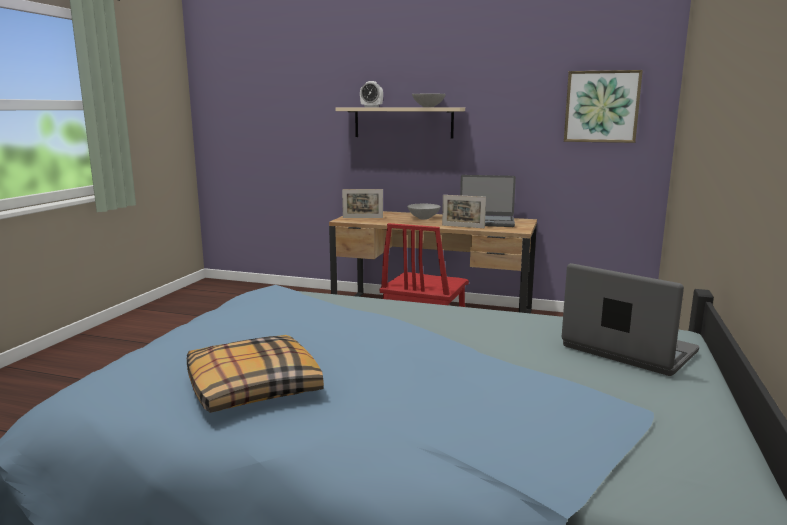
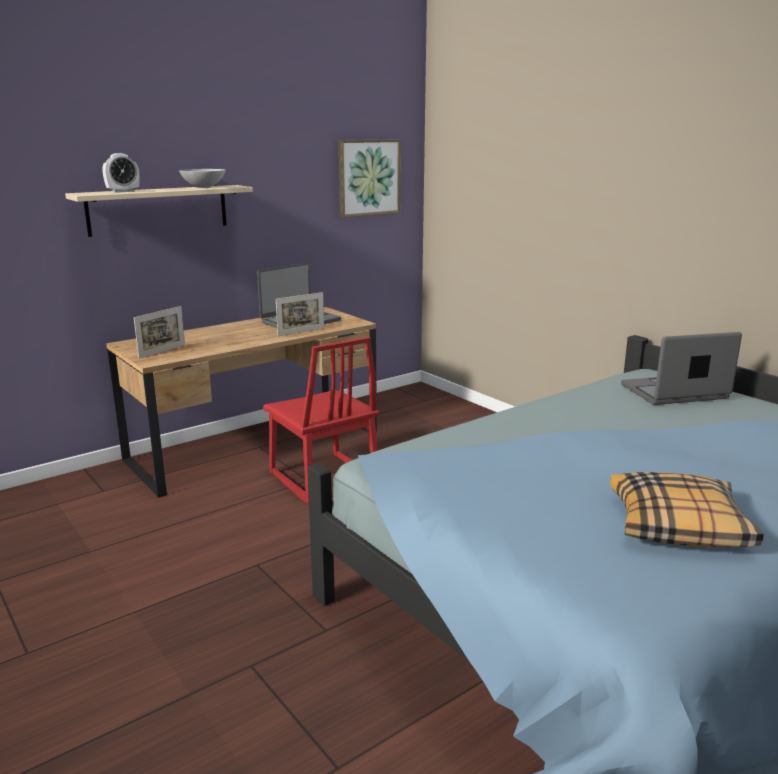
camera: 55 degrees left, 5 degrees up
grey bowl [407,204,441,220] -> none

